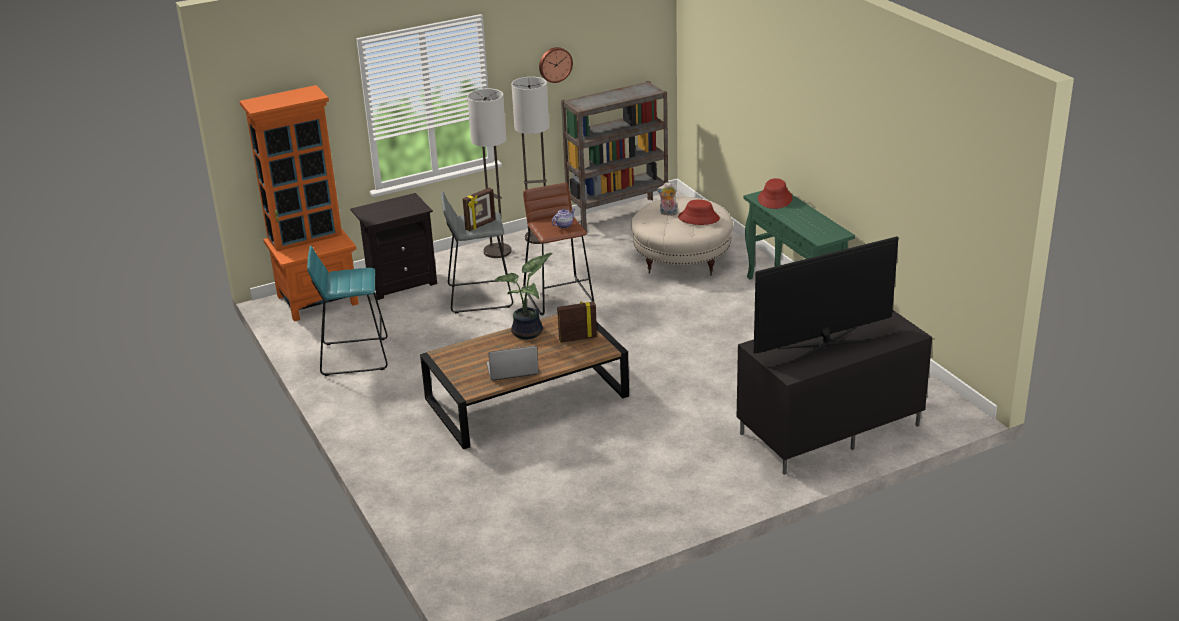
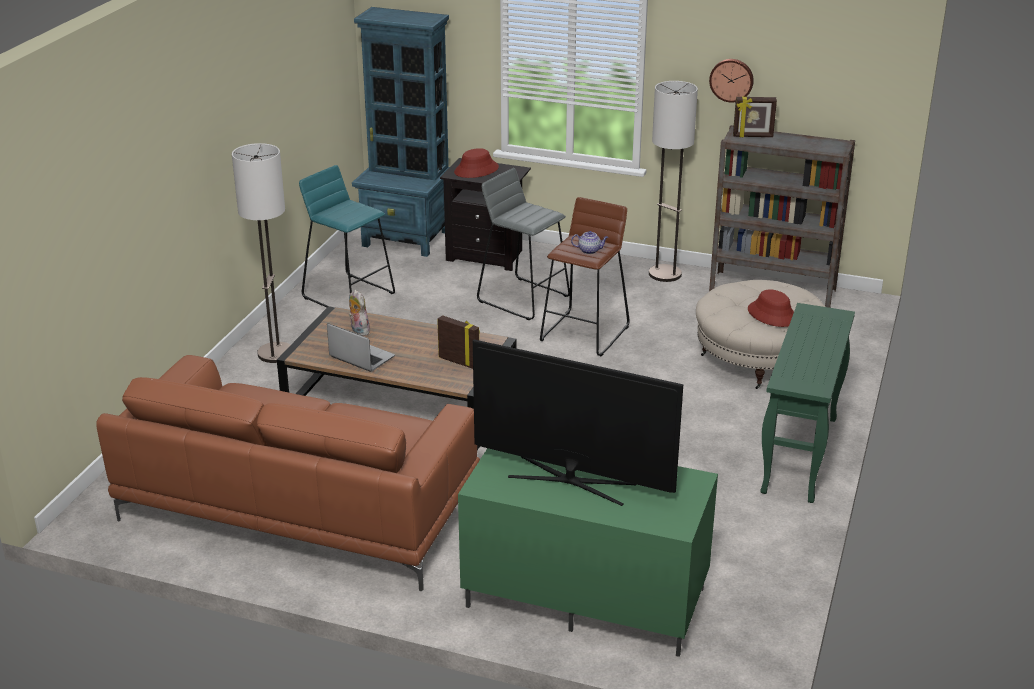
camera: 45 degrees right, 0 degrees up
orange cabinet [239,85,359,322] -> blue cabinet [352,7,450,257]
picture frame [463,187,496,231] -> picture frame moved to [733,97,777,137]
floor lamp [467,89,512,258] -> floor lamp moved to [232,143,291,363]
potted plant [494,253,553,339] -> none
plush toy [657,182,678,216] -> plush toy moved to [349,290,370,336]
black tv stand [737,310,932,475] -> green tv stand [458,448,718,657]
red hat [758,178,793,209] -> red hat moved to [454,148,499,178]
none -> brown sofa [96,355,480,591]

